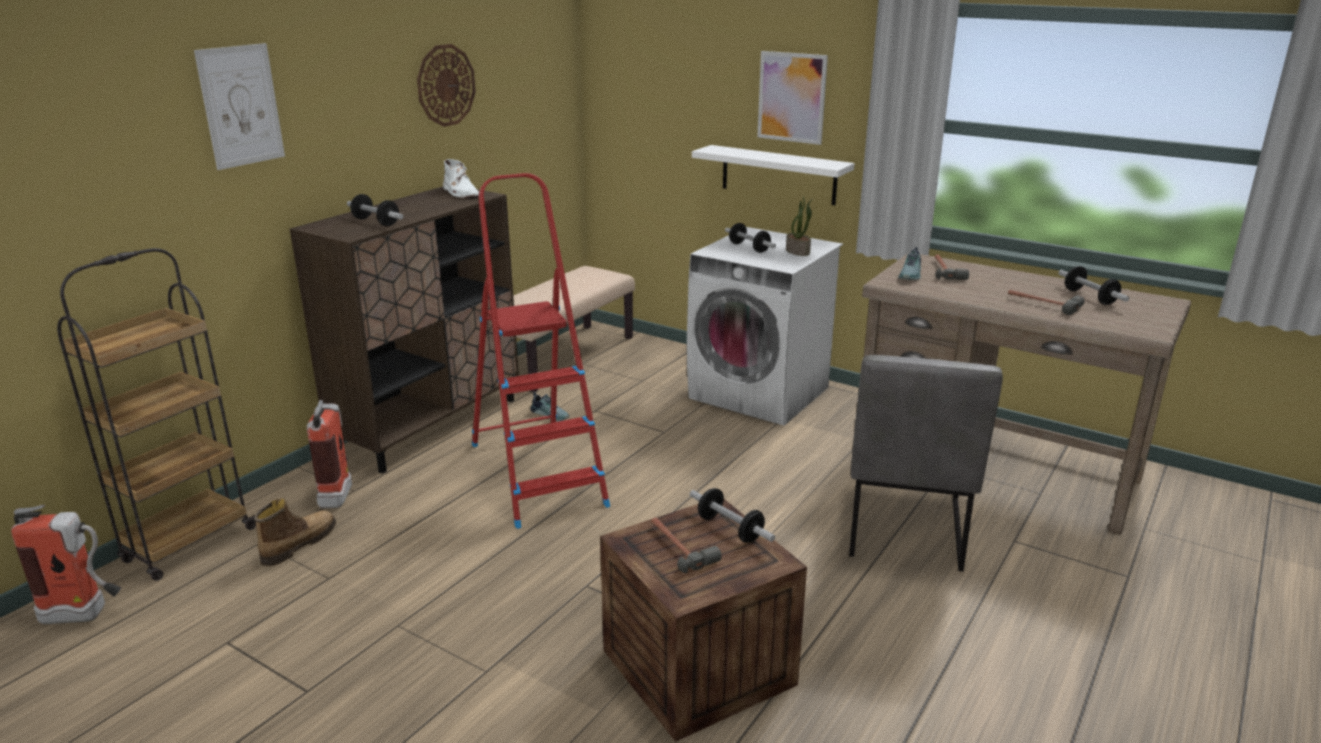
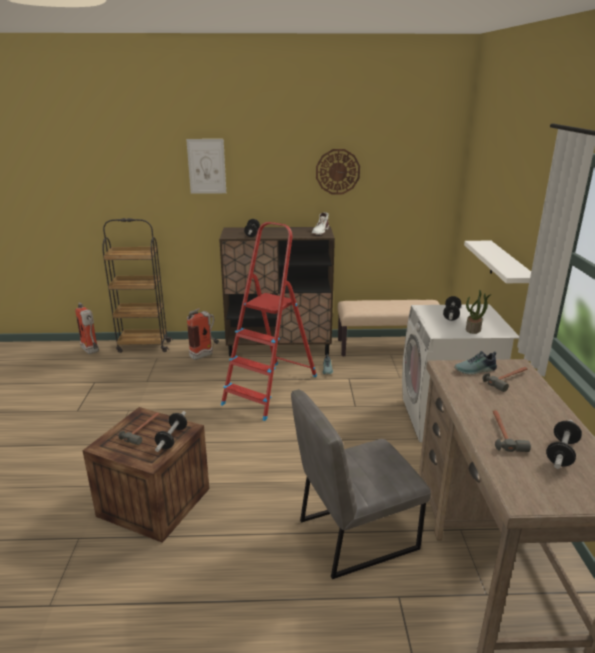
camera: 55 degrees right, 0 degrees up
boot [254,498,336,566] -> none
picture [757,51,828,145] -> none

